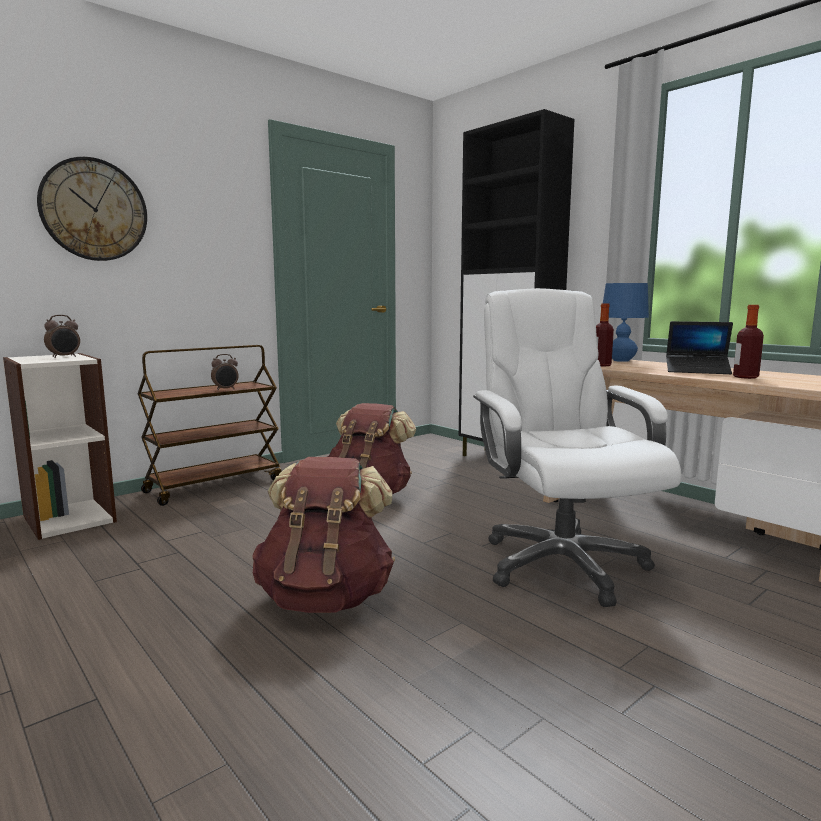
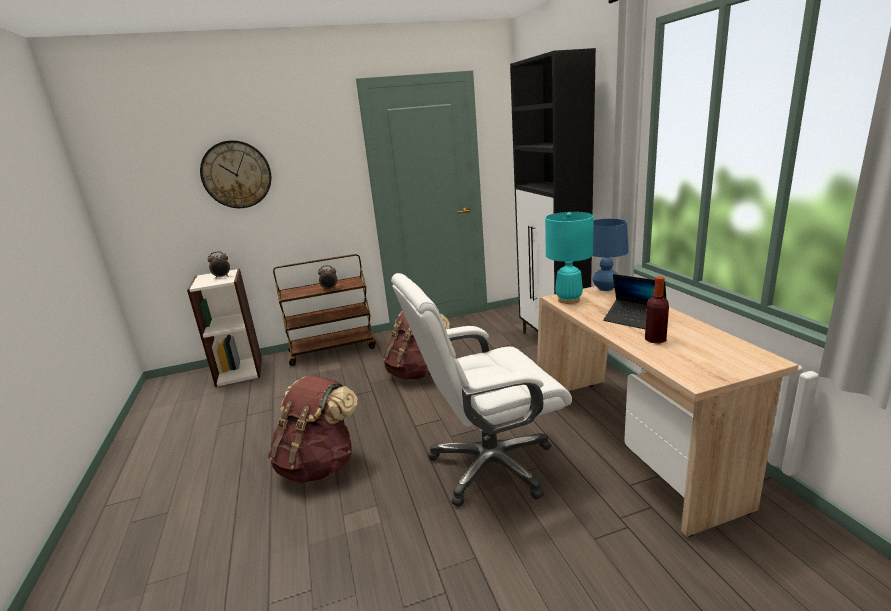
camera: 25 degrees right, 10 degrees up
white office chair [473,288,682,607] -> white office chair turned 120 degrees counterclockwise [391,273,572,507]
bottle [596,303,614,367] -> turquoise table lamp [545,212,594,304]

